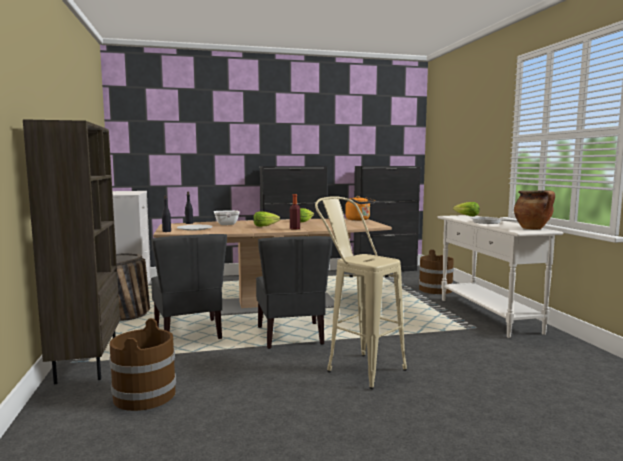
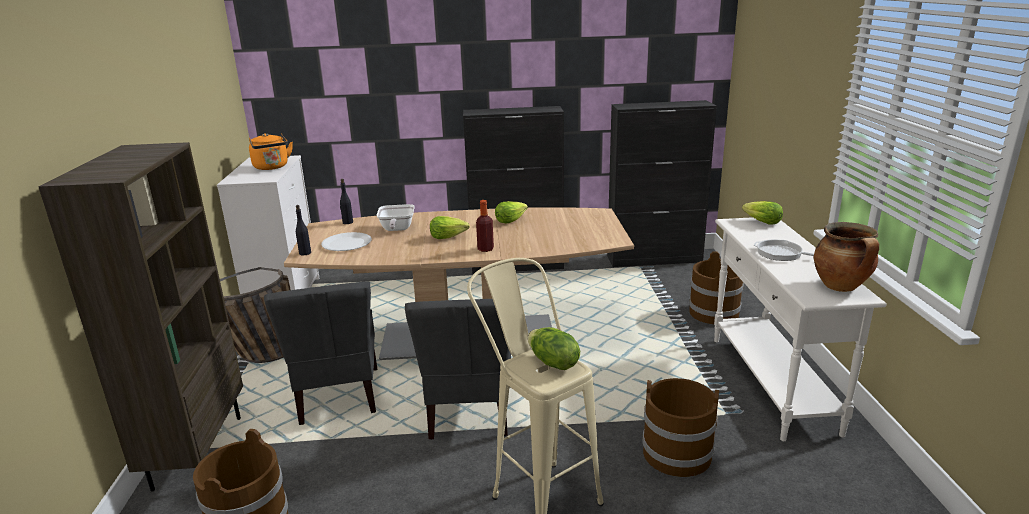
camera: 10 degrees right, 15 degrees up
orange kettle [345,196,375,221] -> orange kettle moved to [249,133,293,170]
none -> lettuce [528,327,580,370]
none -> brown bucket [642,378,719,477]

